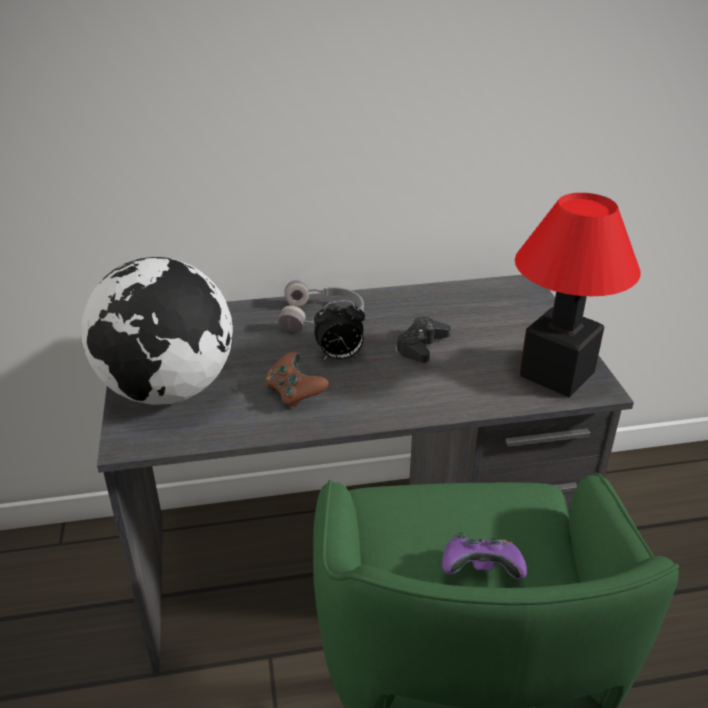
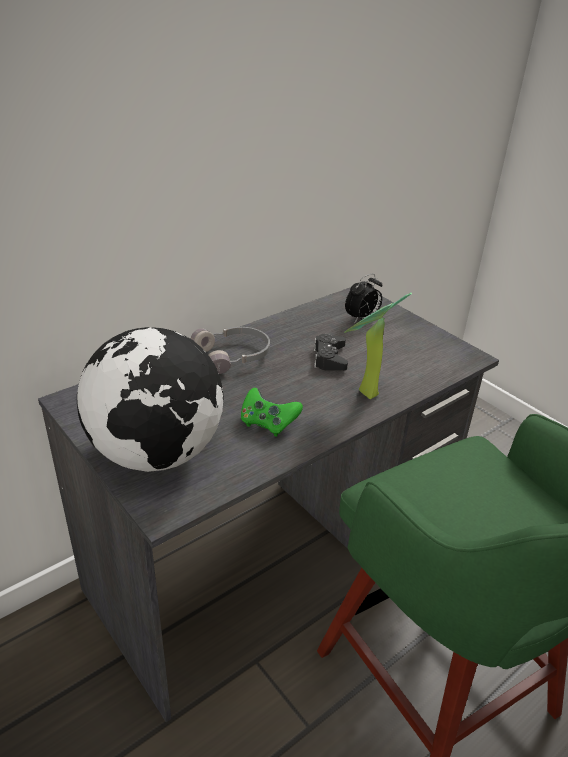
camera: 30 degrees left, 0 degrees up
brown game controller [265,352,329,409] -> green game controller [241,388,303,437]
alarm clock [314,300,365,360] -> alarm clock moved to [345,273,382,324]
purple game controller [442,532,527,579] -> none
table lamp [515,193,640,398] -> none
none -> potted plant [344,293,412,399]

